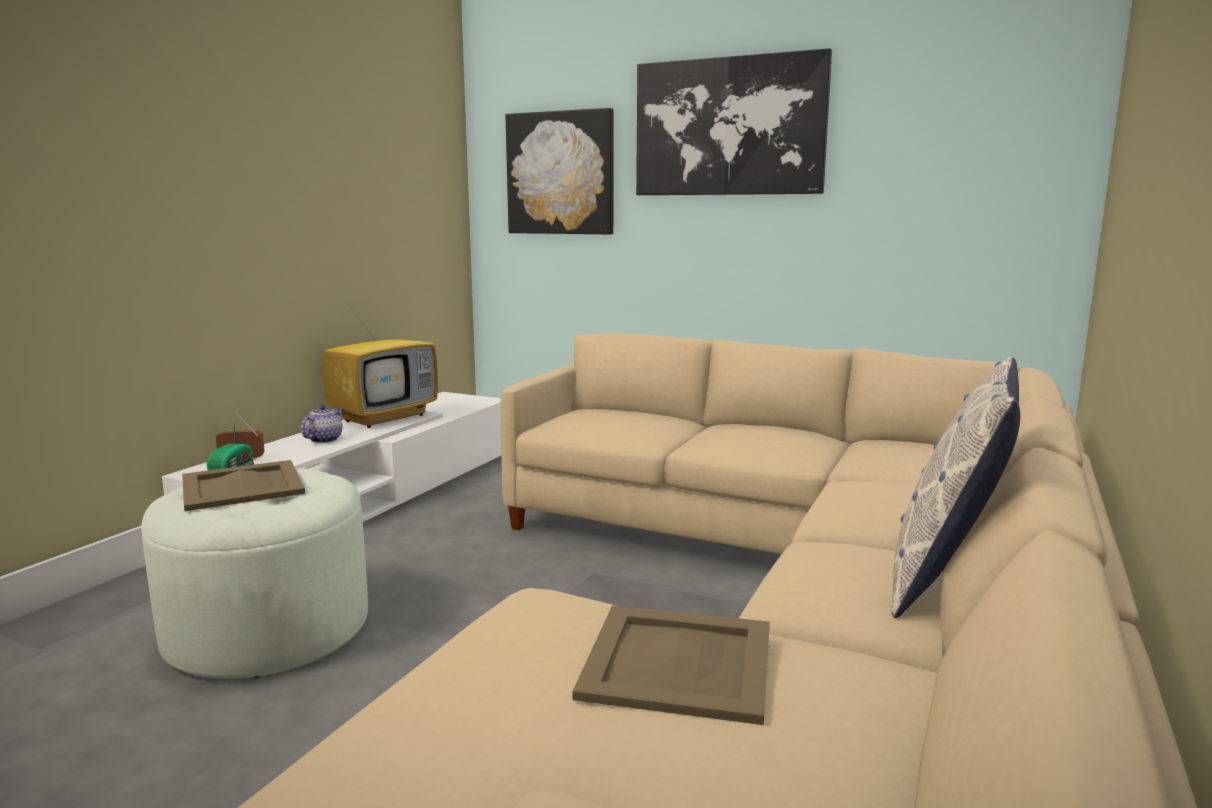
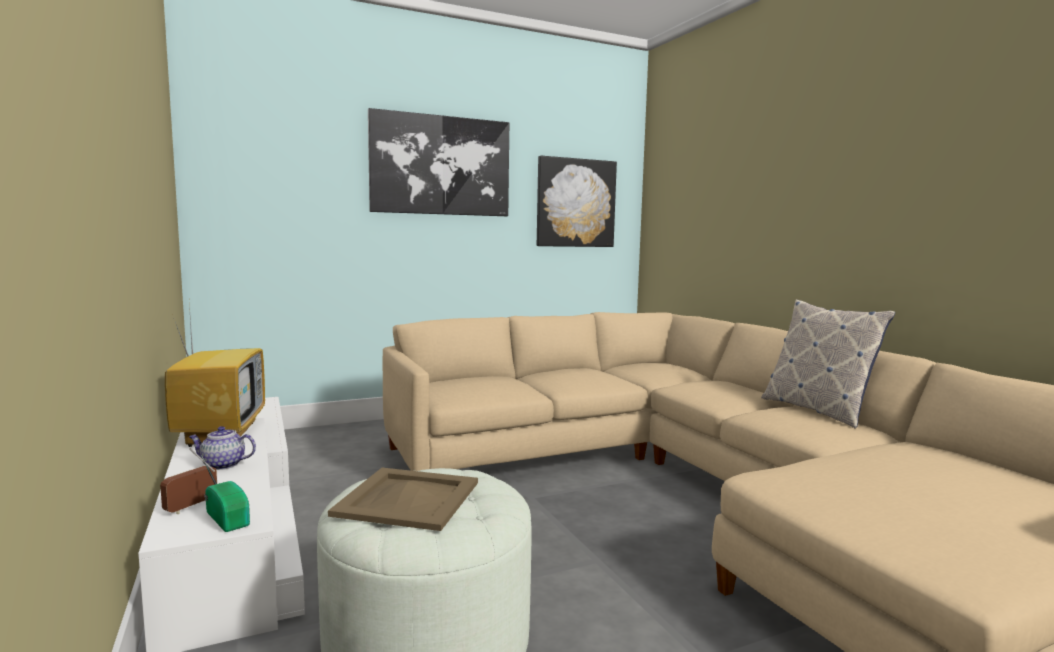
camera: 50 degrees left, 5 degrees down
teapot [301,405,343,443] -> teapot turned 60 degrees counterclockwise [189,426,256,470]
picture [505,108,614,235] -> picture moved to [537,156,617,247]
beige tray [572,605,770,725] -> none

